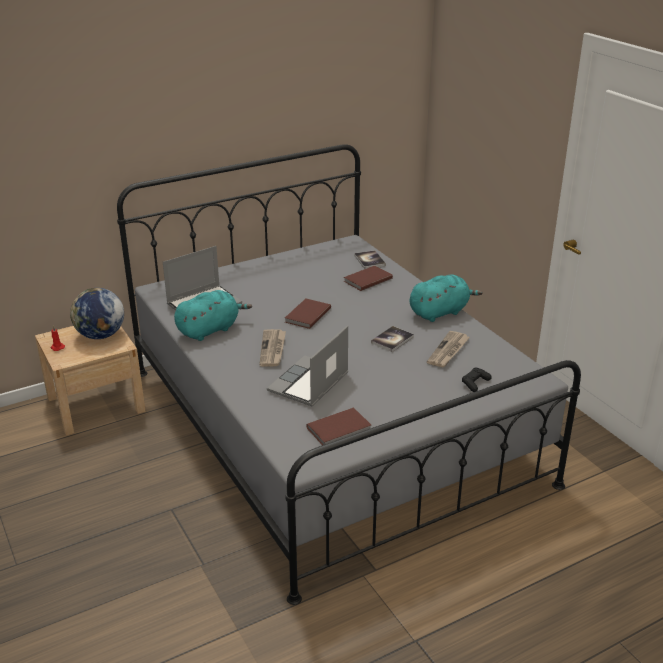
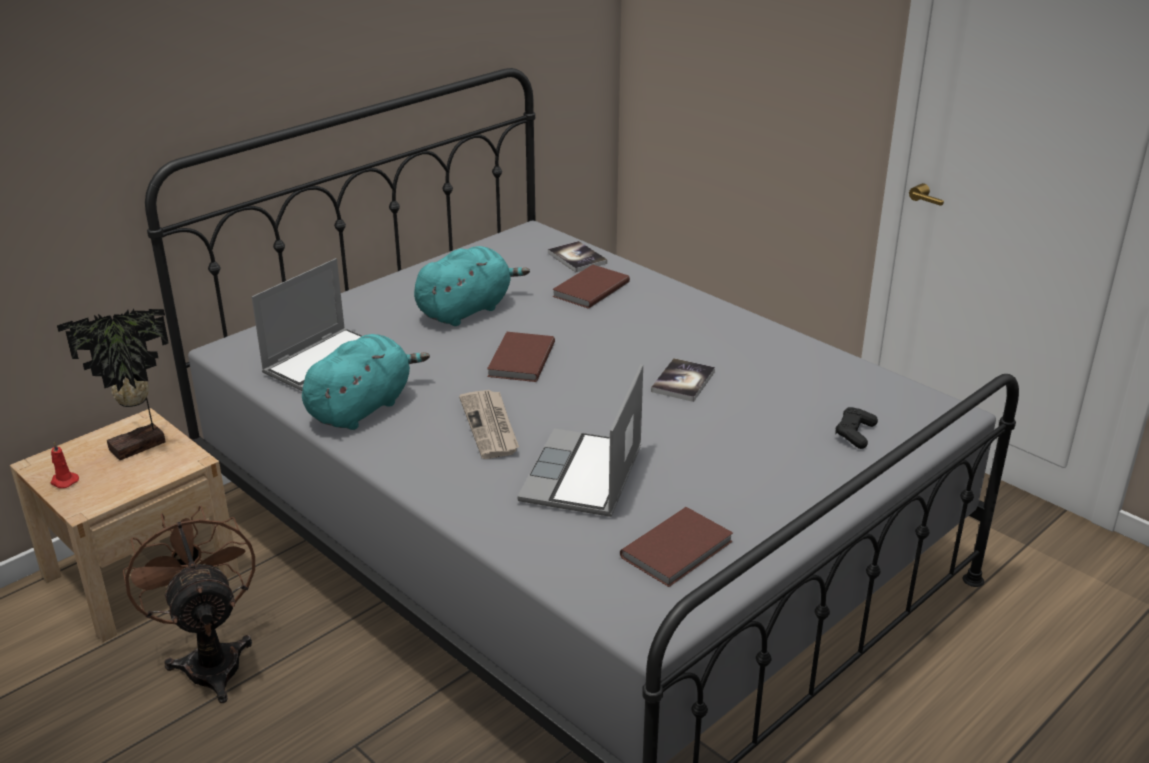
camera: 15 degrees left, 0 degrees up
globe [70,288,124,339] -> potted plant [57,309,169,460]
turquoise plush toy [409,275,483,322] -> turquoise plush toy moved to [414,246,530,326]
newspaper [427,331,470,367] -> none
none -> brown fan [123,506,255,703]

